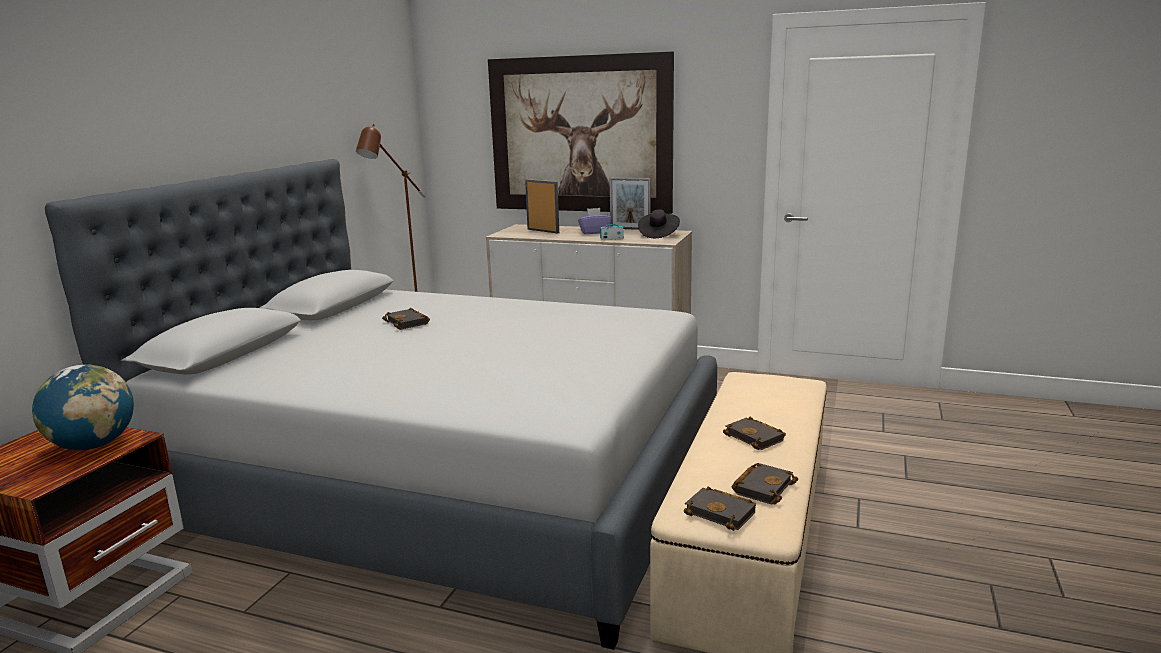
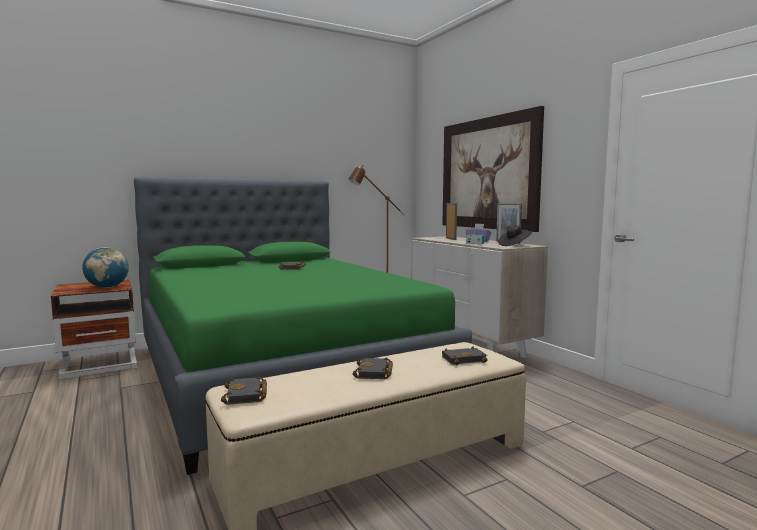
camera: 40 degrees right, 10 degrees down
grey bed [45,159,717,650] -> green bed [134,177,472,475]
black book [731,463,798,505] -> black book moved to [442,347,488,365]

